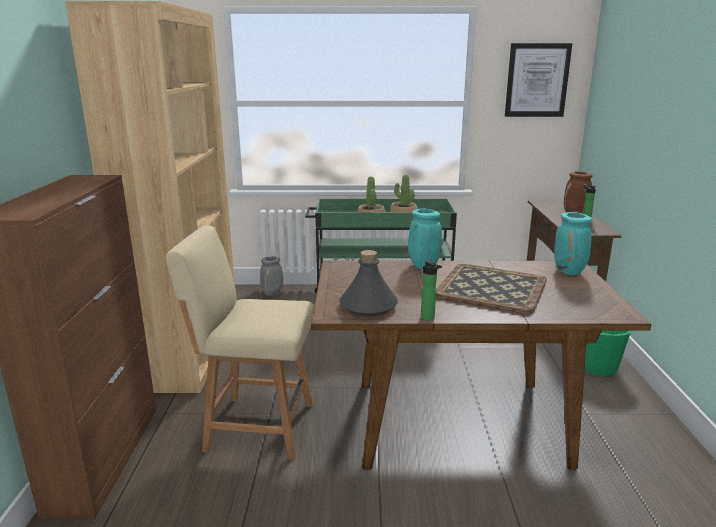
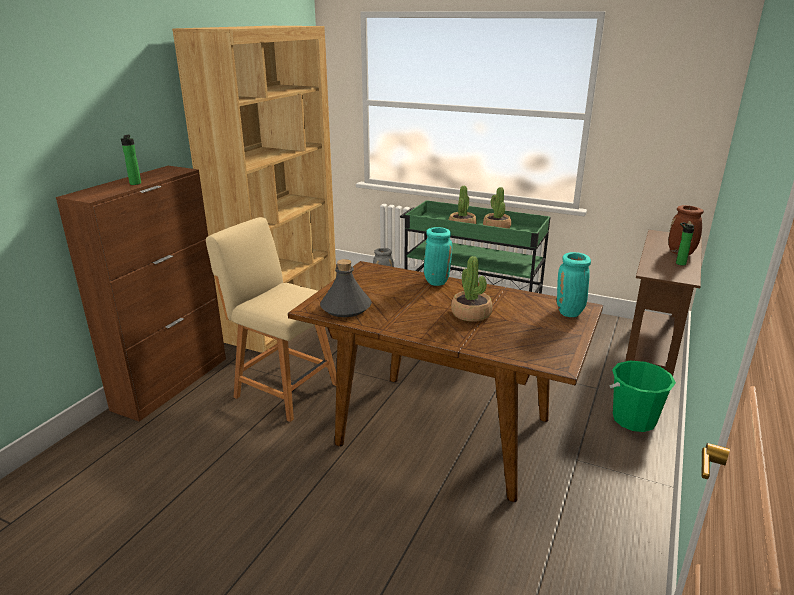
camera: 25 degrees right, 5 degrees up
bottle [421,260,442,321] -> bottle moved to [121,135,141,185]
tray [436,264,547,314] -> potted plant [451,256,493,322]
picture [505,43,572,117] -> none

